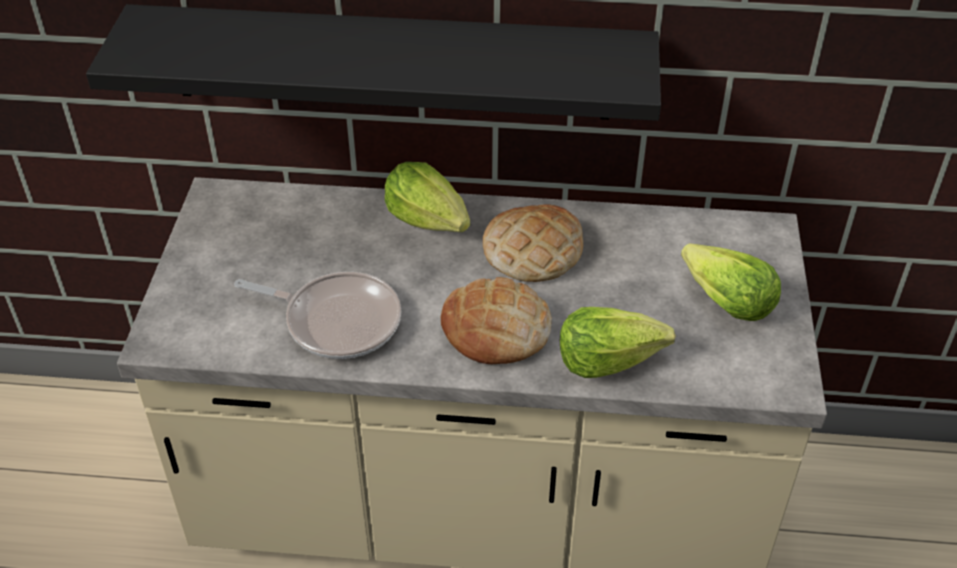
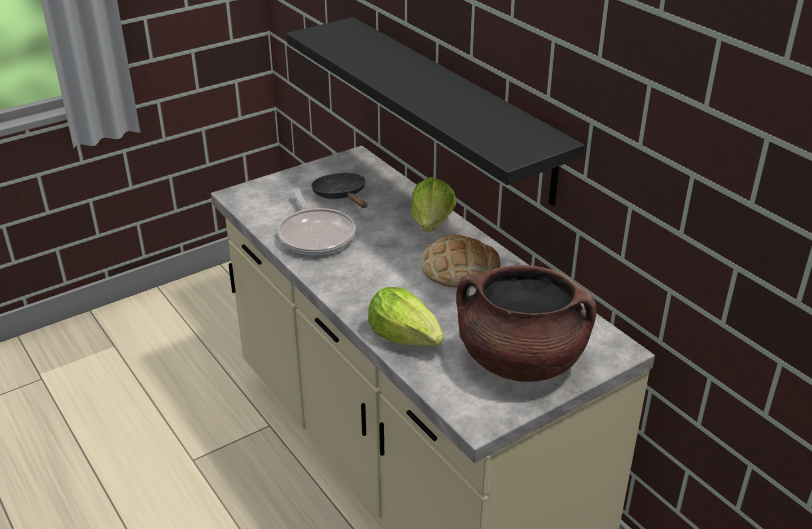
camera: 50 degrees right, 10 degrees down
bread [441,277,552,364] -> none
lettuce [681,243,781,321] -> brown cooking pot [456,265,596,382]
none -> black frying pan [311,173,368,208]

